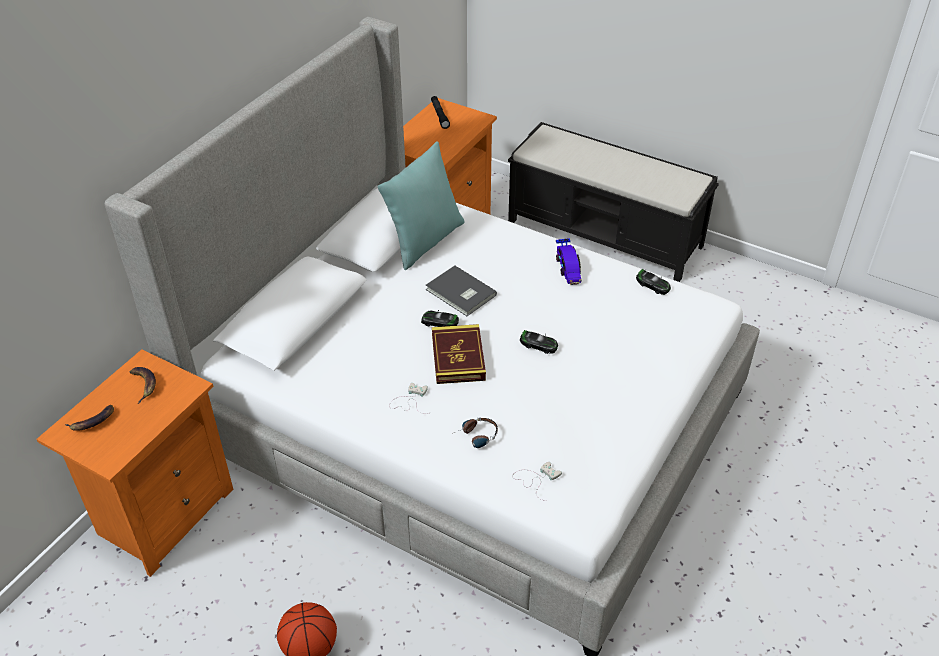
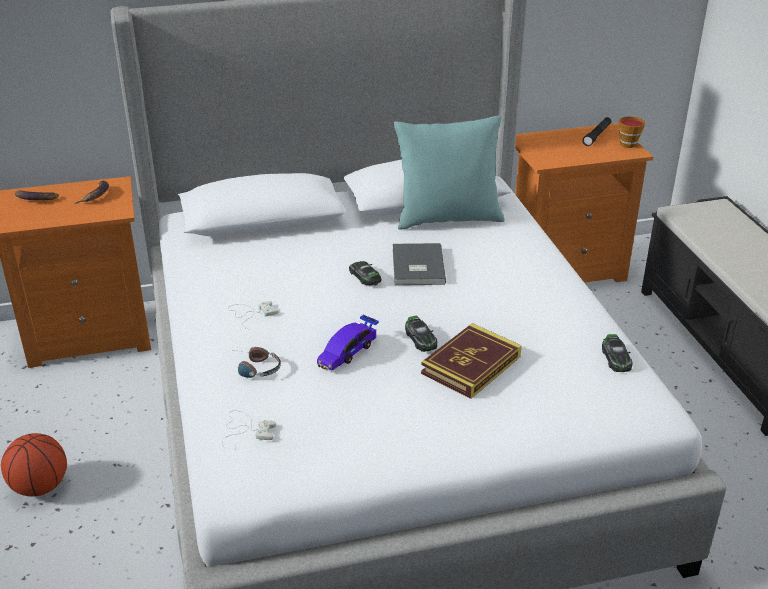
camera: 45 degrees right, 10 degrees down
book [432,324,486,384] -> book moved to [421,323,522,399]
toy car [556,238,582,285] -> toy car moved to [317,315,379,371]
none -> cup [618,116,645,148]

